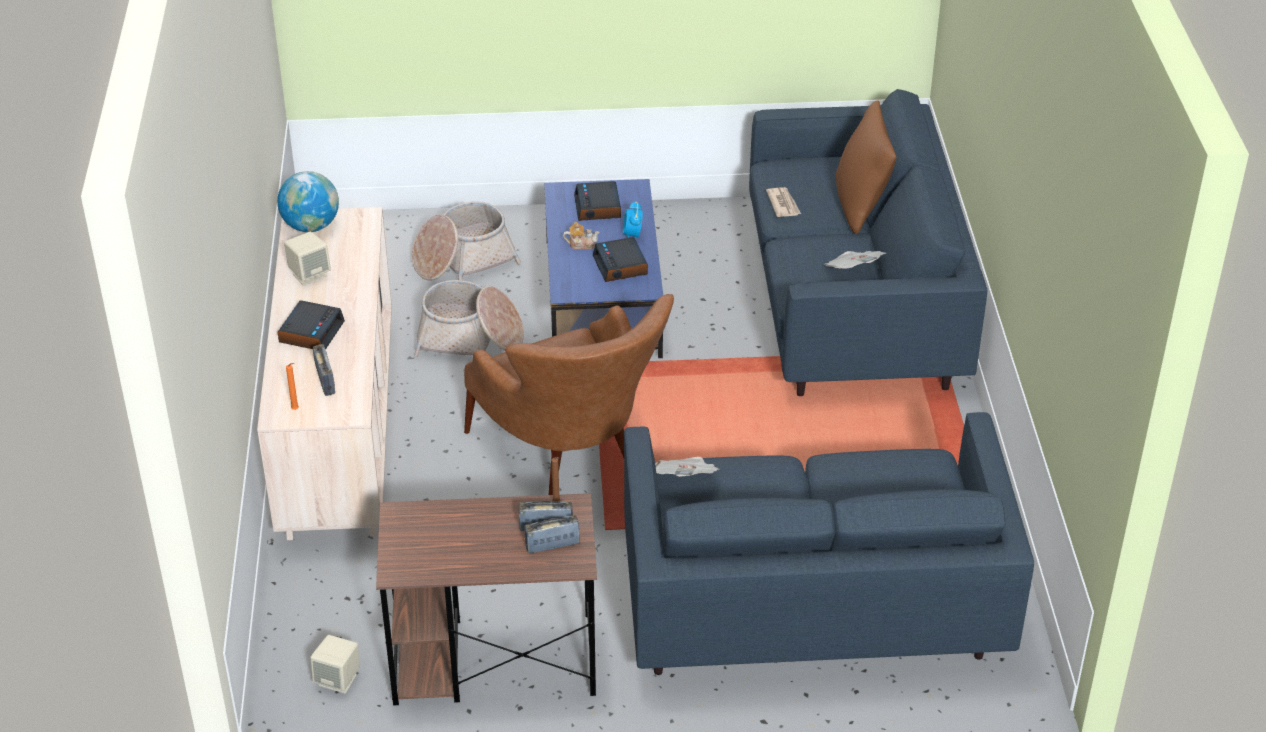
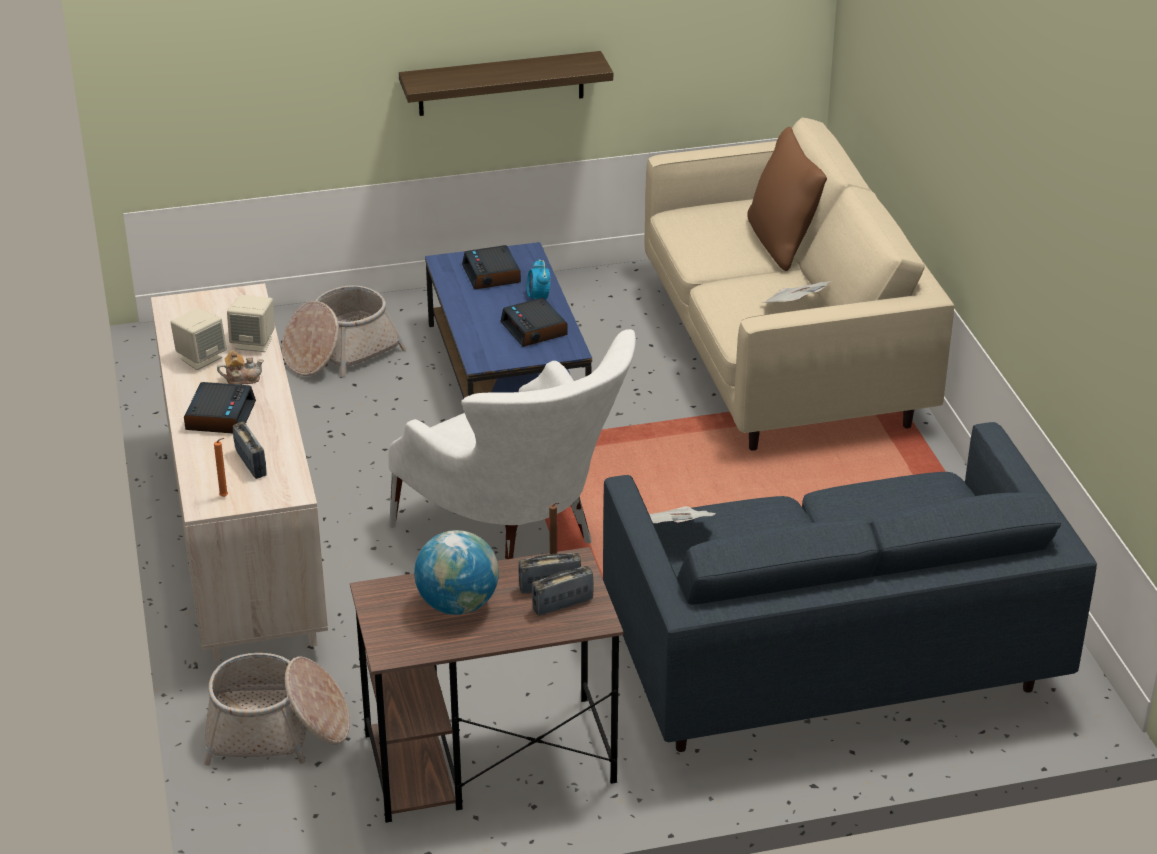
camera: 10 degrees left, 5 degrees down
globe [277,171,339,232] -> globe moved to [414,530,499,615]
beige speaker [310,635,360,694] -> beige speaker moved to [227,295,275,352]
basket [414,280,524,357] -> basket moved to [204,653,350,766]
brown armchair [464,294,674,495] -> white armchair [388,329,636,560]
teapot [563,222,600,250] -> teapot moved to [217,350,264,385]
blue sofa [749,89,987,396] -> beige sofa [644,118,954,451]
newspaper [766,187,801,217] -> none
none -> shelf [399,51,613,116]

